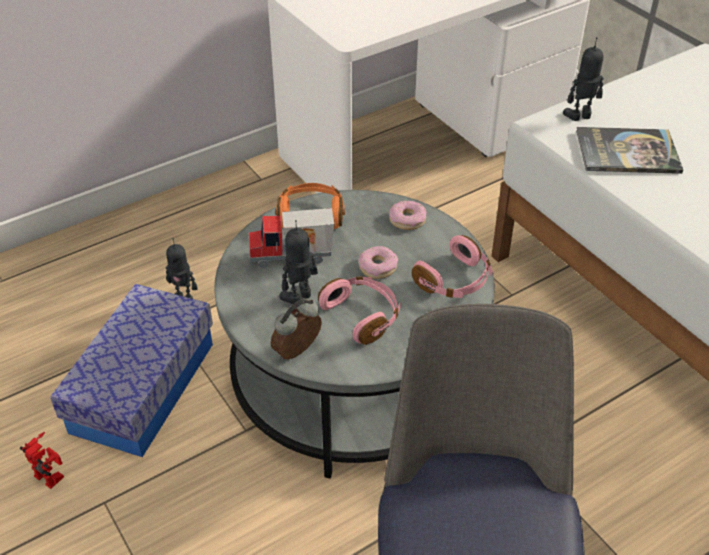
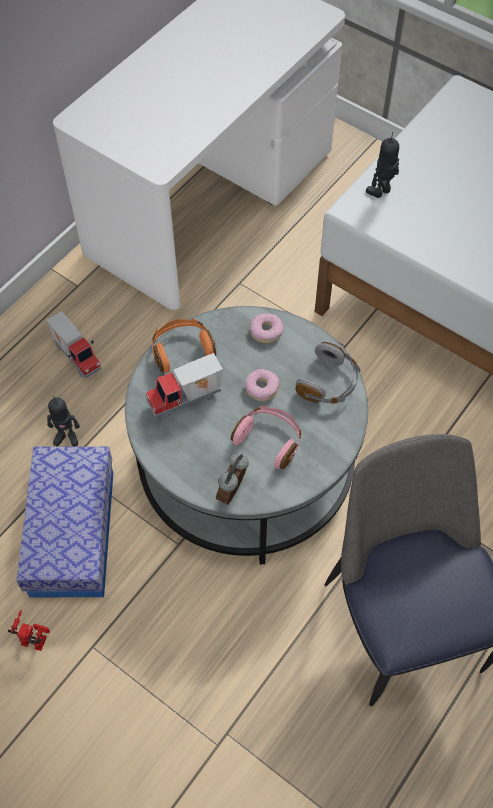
camera: 20 degrees left, 15 degrees up
toy robot [279,220,318,304] -> none
pink headphones [412,235,493,298] -> grey headphones [295,342,361,404]
book [576,127,683,174] -> none
none -> toy truck [46,311,102,379]

